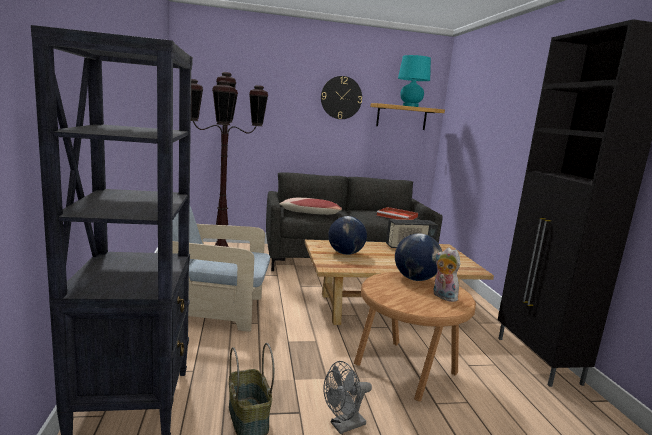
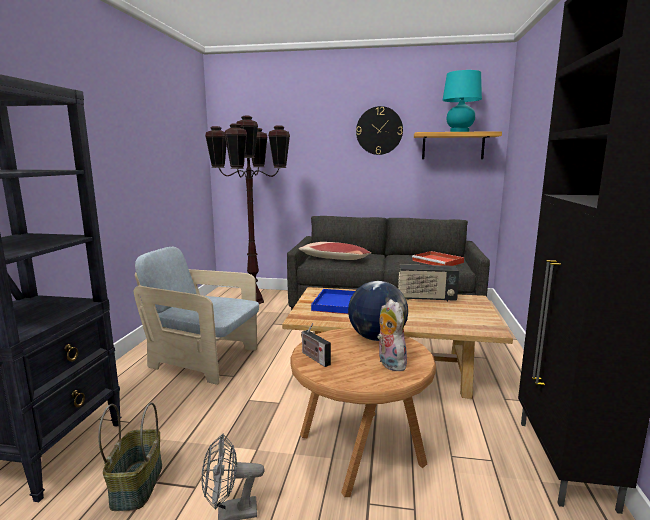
camera: 20 degrees right, 0 degrees up
globe [328,216,367,255] -> blue tray [311,289,355,314]
none -> radio [301,323,331,367]

